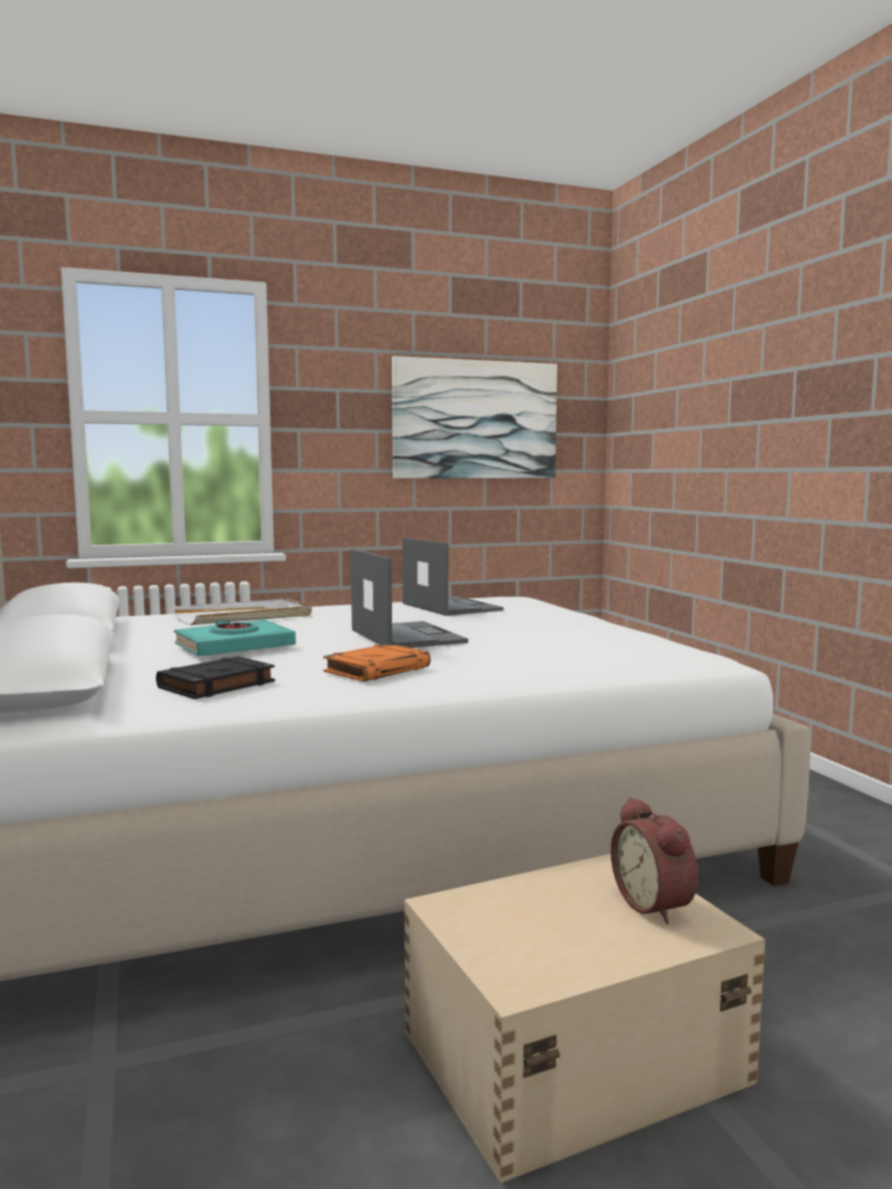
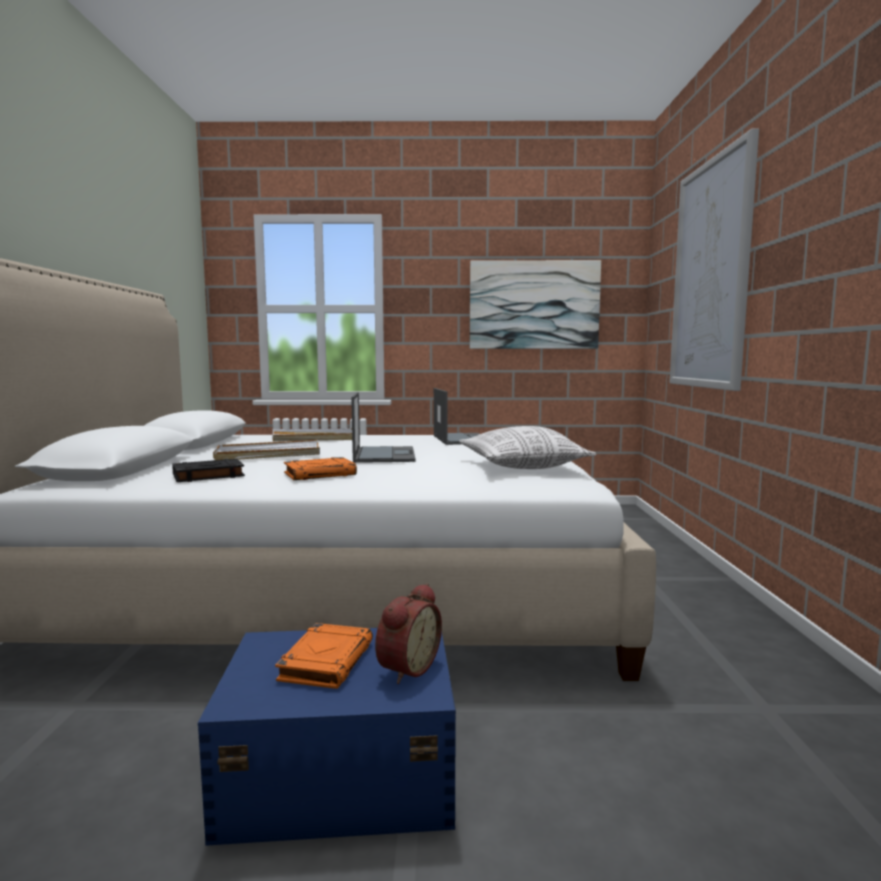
camera: 20 degrees right, 0 degrees up
turquoise book [174,620,296,656] -> white tray [213,440,320,460]
beige storage box [404,854,765,1183] -> blue storage box [198,628,456,846]
alarm clock [611,797,698,924] -> alarm clock turned 150 degrees counterclockwise [375,583,442,684]
none -> orange book [275,623,373,689]
none -> pillow [459,426,596,469]
none -> picture [669,129,759,391]

